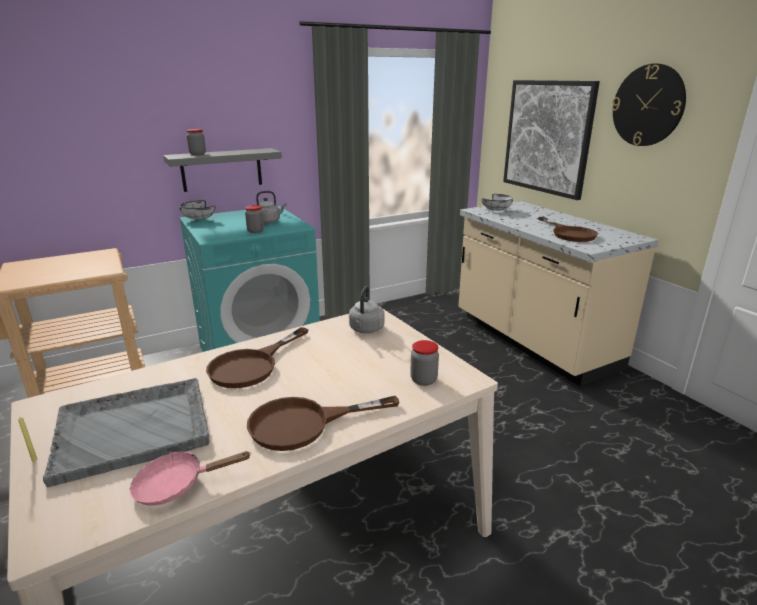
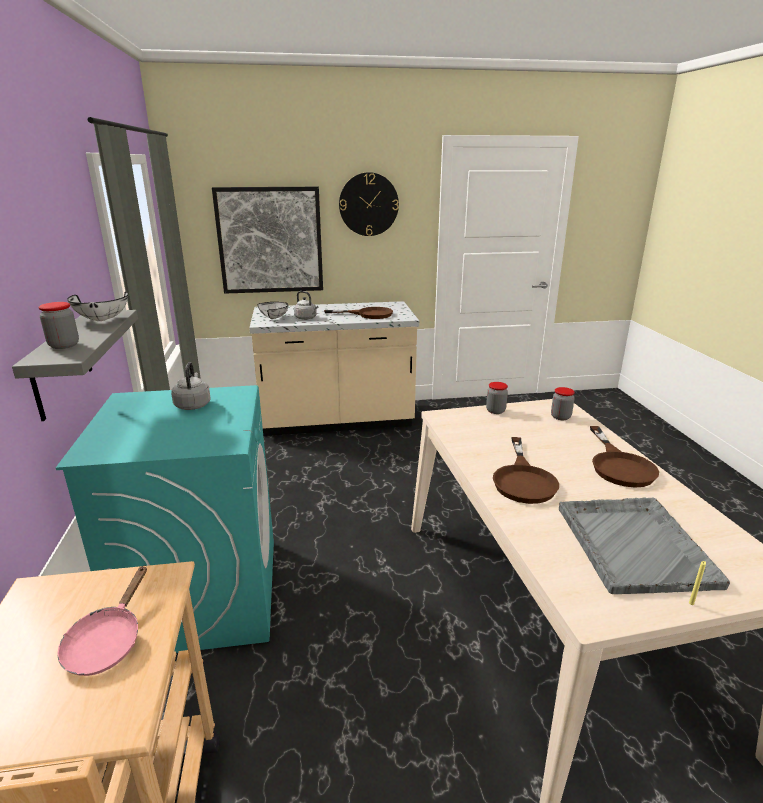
camera: 70 degrees left, 0 degrees up
pink frying pan [130,451,251,506] -> pink frying pan moved to [57,565,147,676]
white bowl [179,200,215,219] -> white bowl moved to [67,292,128,321]
brown frying pan [206,327,309,388] -> brown frying pan turned 45 degrees clockwise [493,437,559,504]
jar [245,205,264,233] -> jar moved to [486,382,508,414]
grey kettle [349,286,384,333] -> grey kettle moved to [294,291,318,320]

